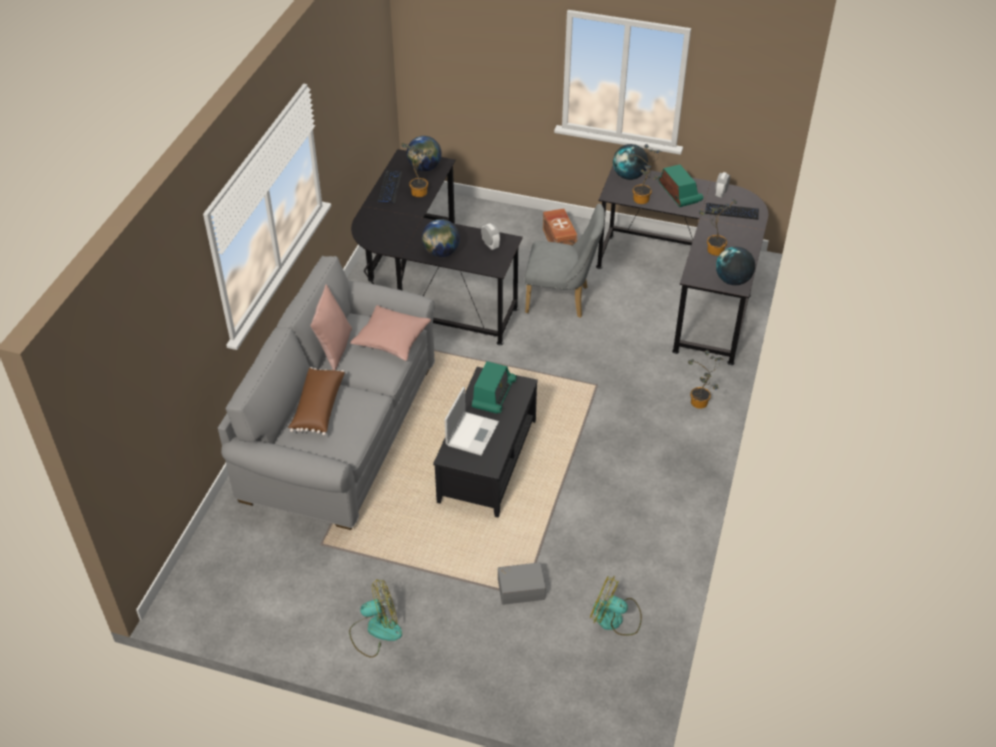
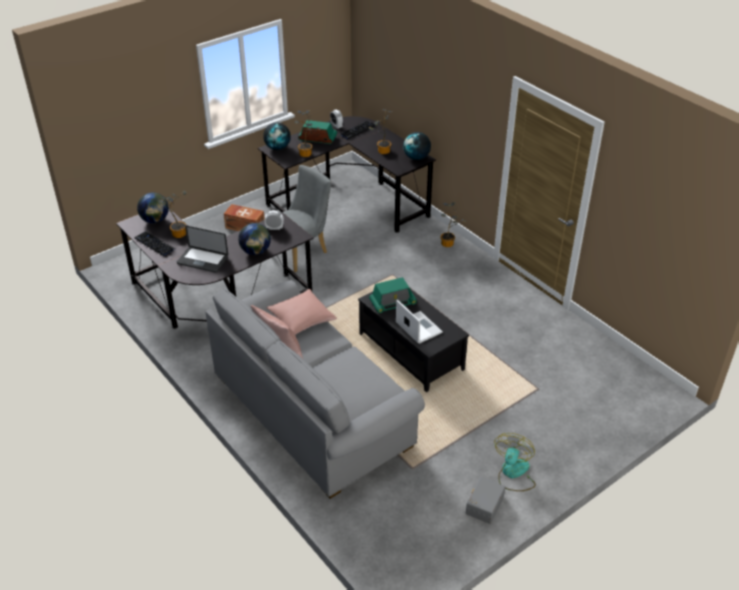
camera: 55 degrees left, 5 degrees down
brown pillow [288,367,345,436] -> none
radio [472,361,517,414] -> radio turned 105 degrees clockwise [369,277,417,313]
grey storage box [498,562,546,605] -> grey storage box moved to [466,477,505,524]
fan [590,576,642,635] -> none
none -> laptop [177,226,228,273]

